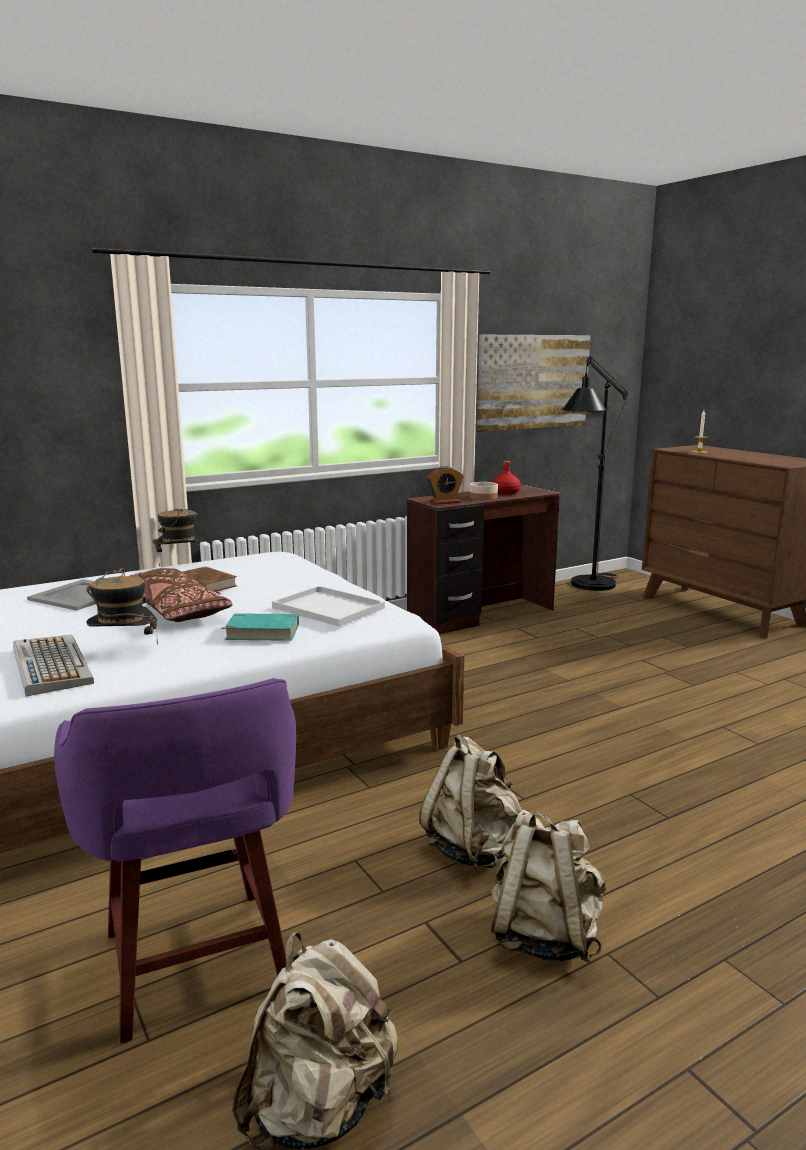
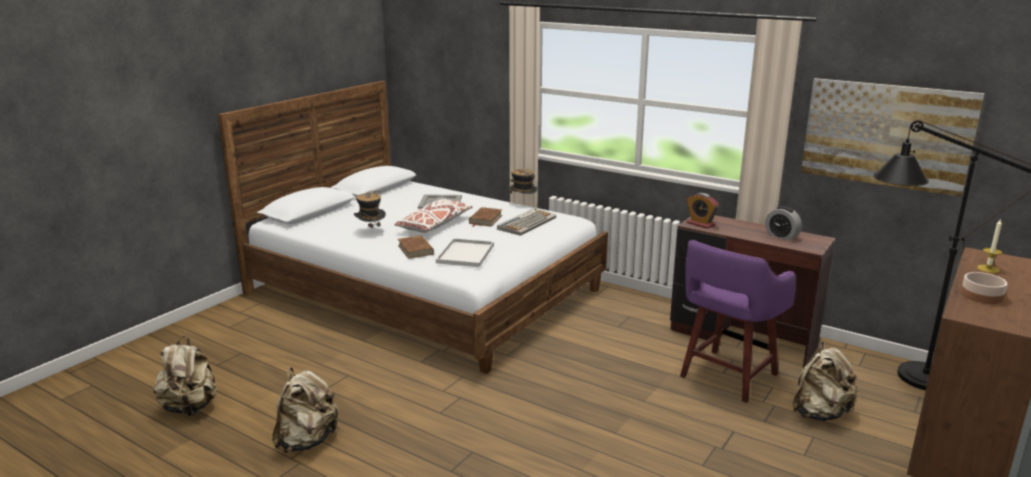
camera: 65 degrees right, 5 degrees up
keyboard [13,635,94,696] -> keyboard moved to [497,208,556,236]
purple stool [54,678,296,1044] -> purple stool moved to [680,240,796,403]
brown pillow [130,568,233,622] -> white pillow [394,199,473,233]
turquoise book [220,613,299,641] -> brown book [398,235,434,259]
beige backpack [419,734,522,868] -> beige backpack moved to [793,341,857,421]
bowl [470,482,498,500] -> bowl moved to [961,272,1008,304]
red bottle [492,461,521,494] -> alarm clock [765,206,802,241]

